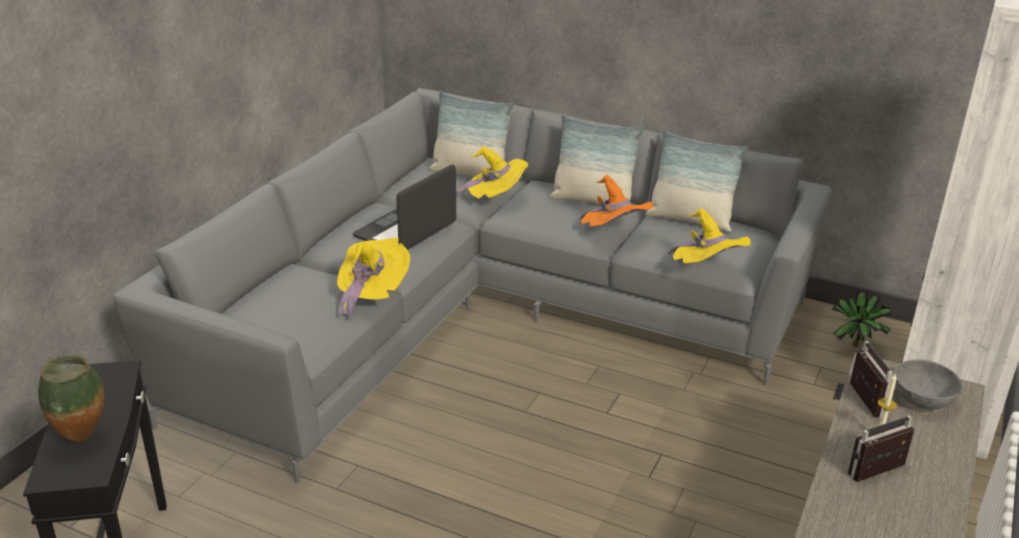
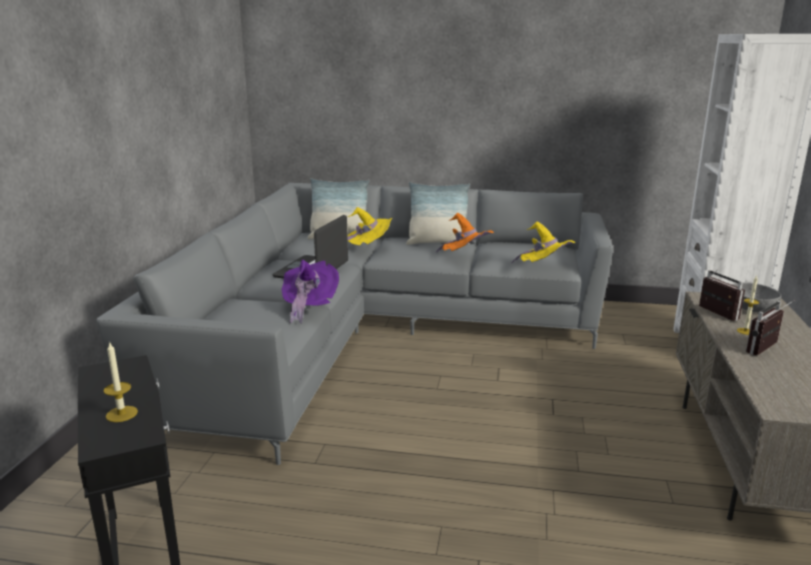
camera: 15 degrees left, 10 degrees down
vase [38,355,104,443] -> candle [103,341,138,422]
yellow hat [337,238,410,320] -> purple hat [281,260,339,324]
pillow [645,130,748,232] -> none
potted plant [832,292,893,347] -> none

